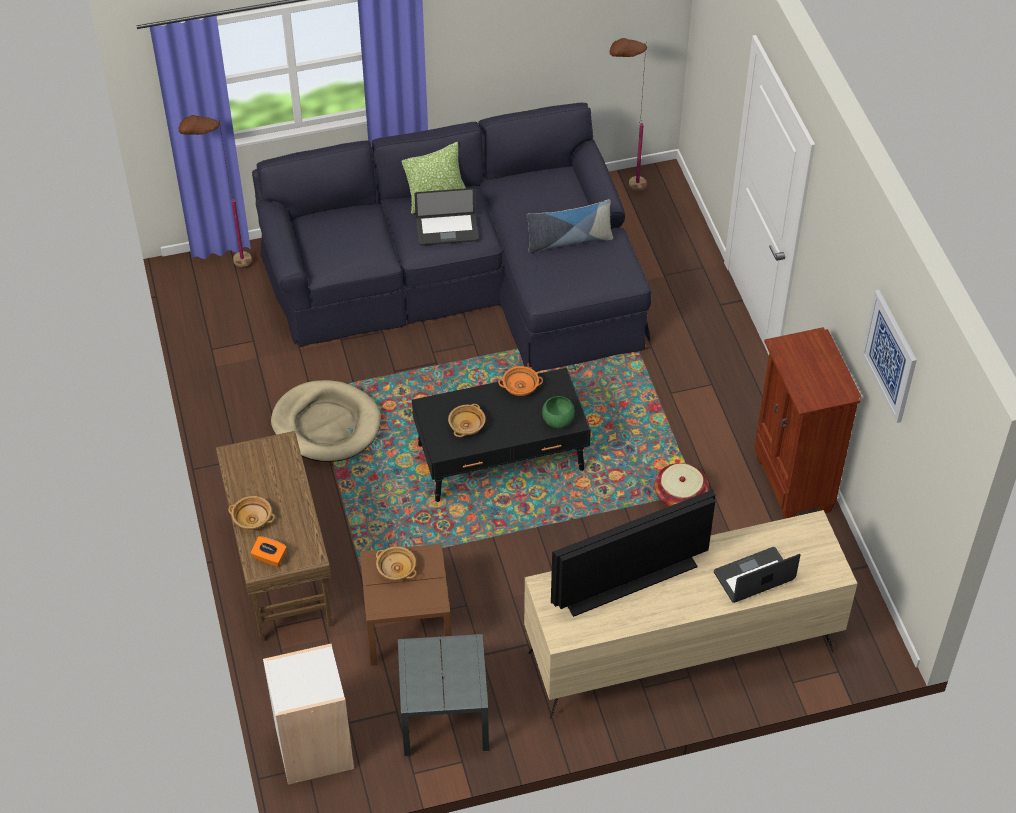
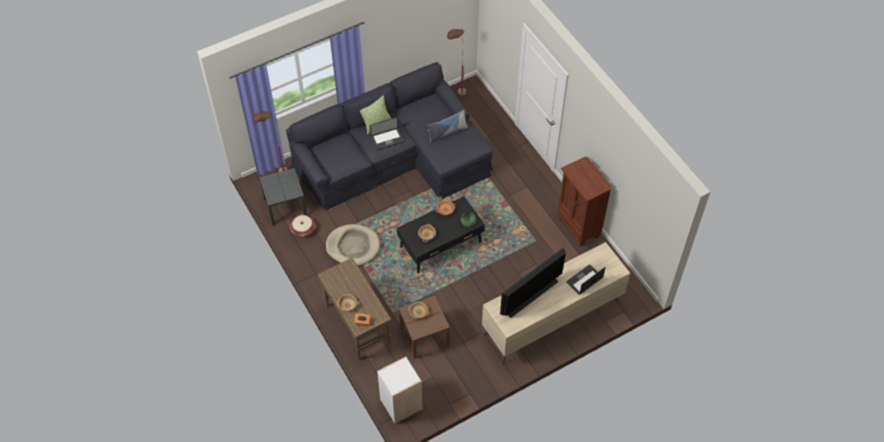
camera: 15 degrees left, 5 degrees up
grey side table [398,634,489,757] -> grey side table moved to [259,168,307,226]
basket [654,463,709,507] -> basket moved to [290,215,315,237]
picture [861,290,917,423] -> none

